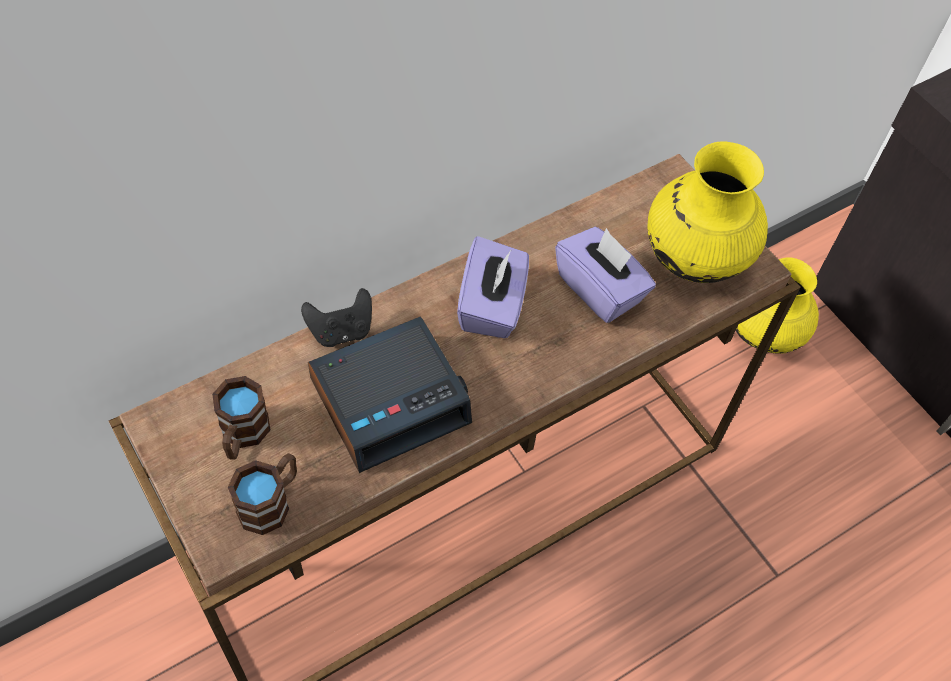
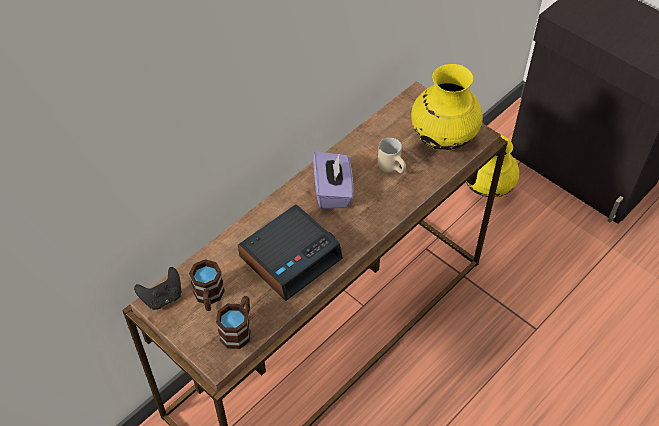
camera: 10 degrees left, 5 degrees down
black game controller [301,288,372,347] -> black game controller moved to [134,267,181,310]
purple tissue box [555,227,656,323] -> beige mug [378,138,406,173]

